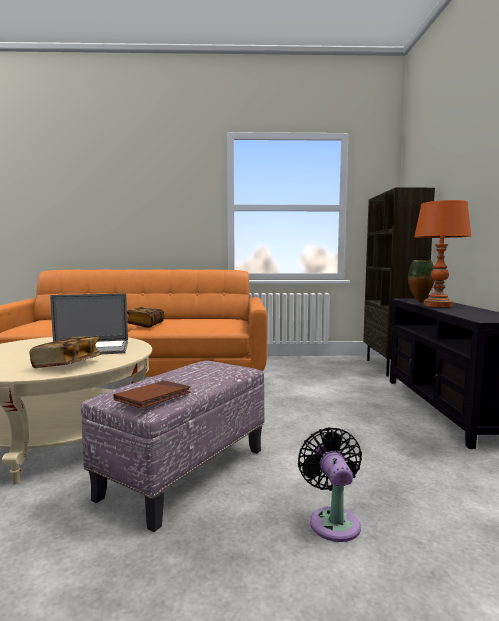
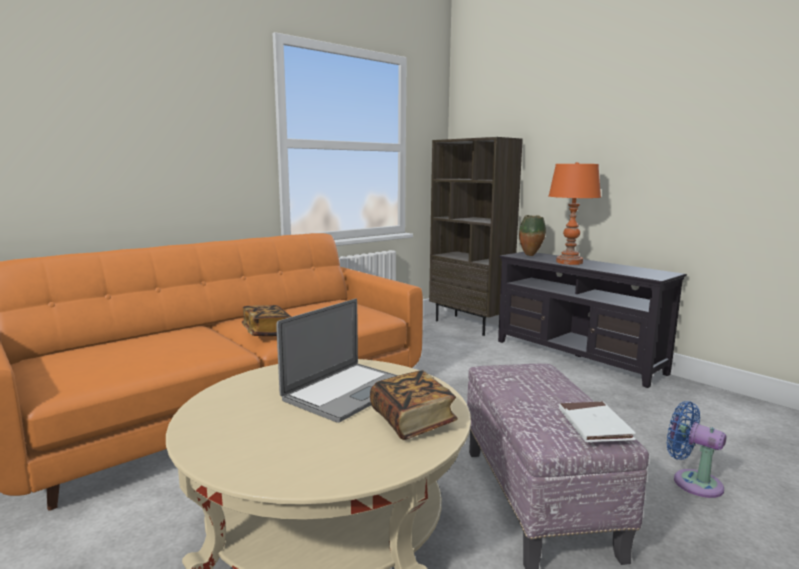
camera: 40 degrees left, 5 degrees up
brown book [113,380,191,408] -> white book [559,401,636,442]
black fan [298,427,362,542] -> blue fan [667,401,727,498]

